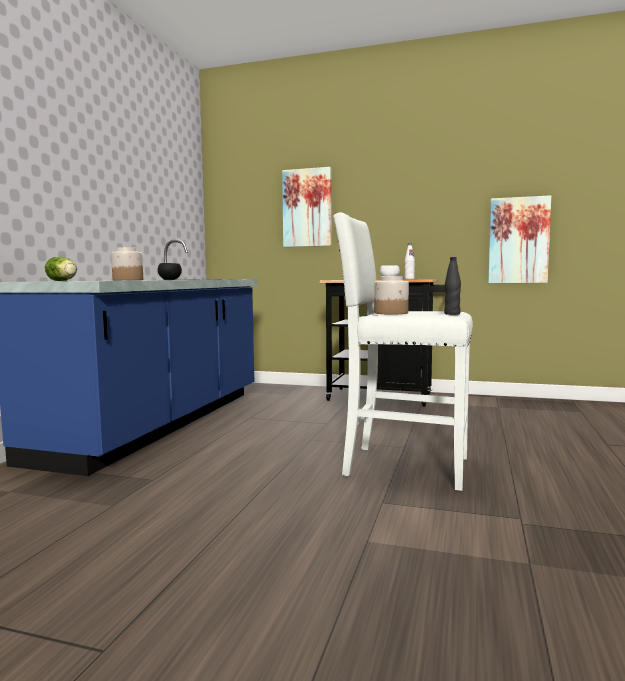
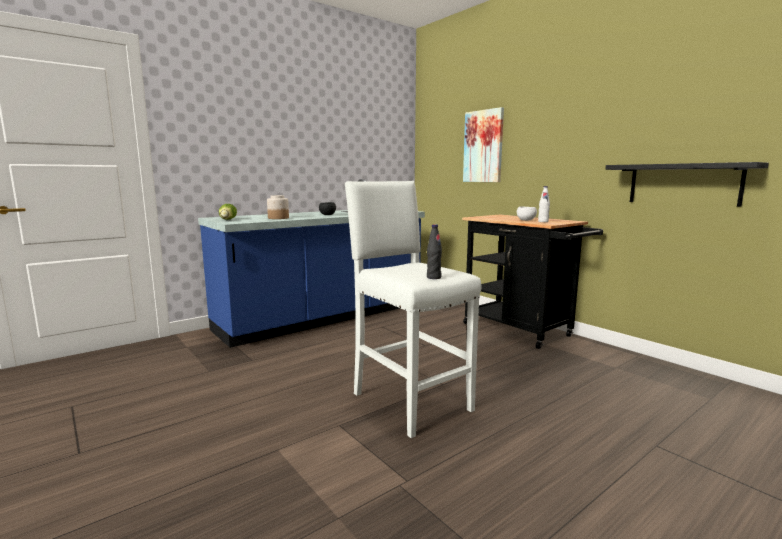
camera: 35 degrees right, 5 degrees up
jar [374,276,409,314] -> none
picture [488,195,551,283] -> black shelf [605,162,769,207]

